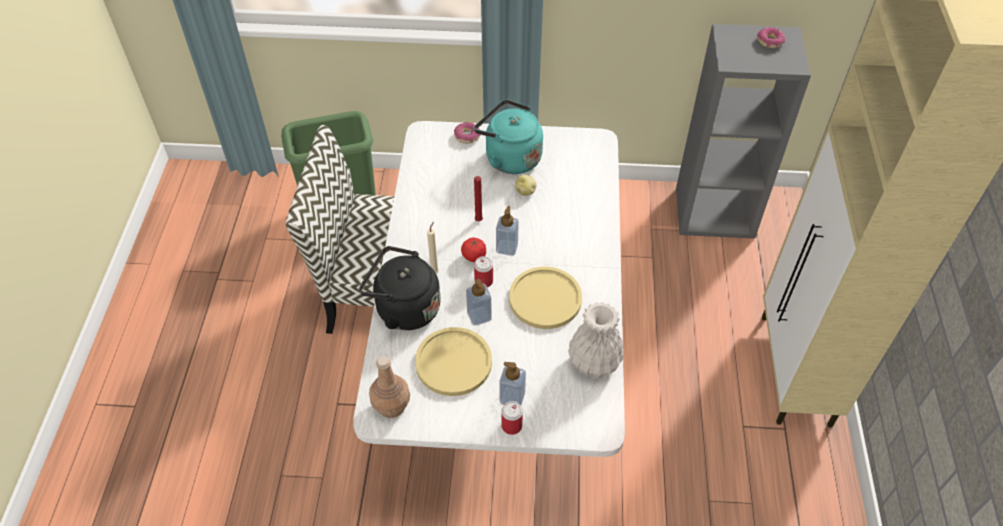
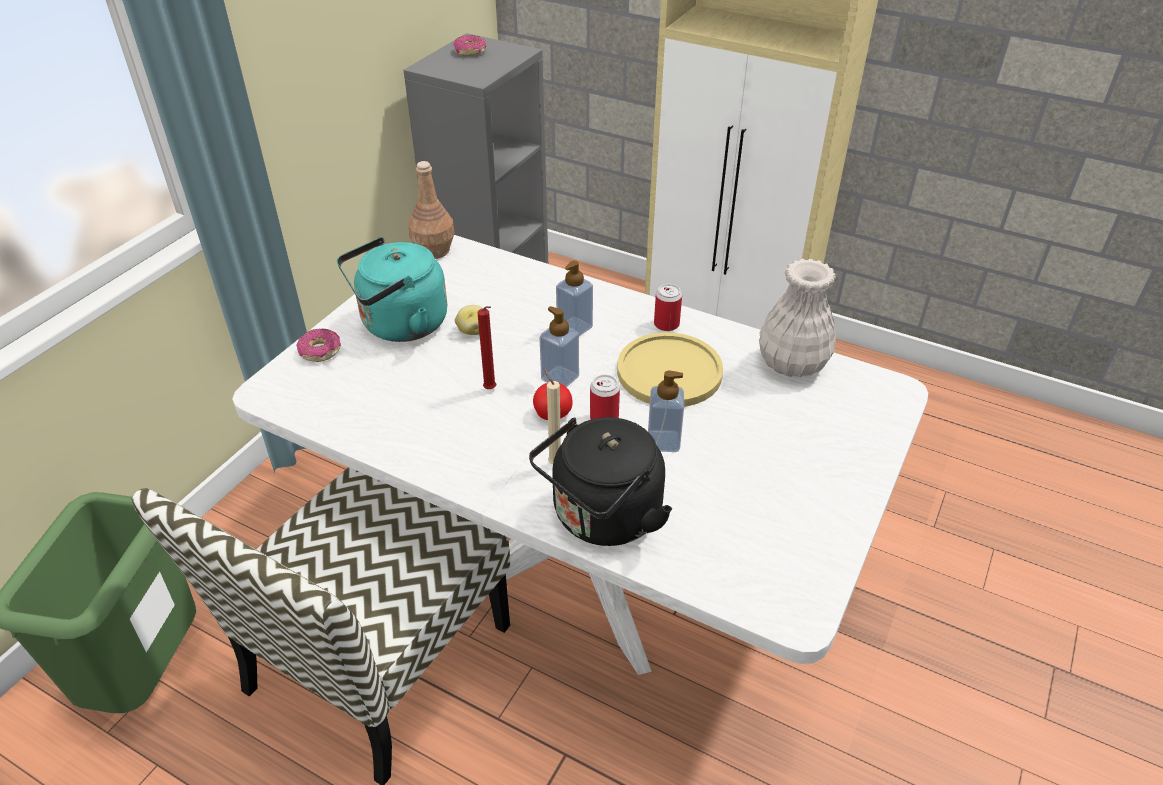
camera: 65 degrees left, 10 degrees down
brown bottle [369,356,410,418] -> brown bottle moved to [408,161,454,259]
yellow plate [415,327,492,396] -> none
soap dispenser [500,362,526,405] -> soap dispenser moved to [556,260,593,336]
can [501,401,523,435] -> can moved to [654,284,682,331]

